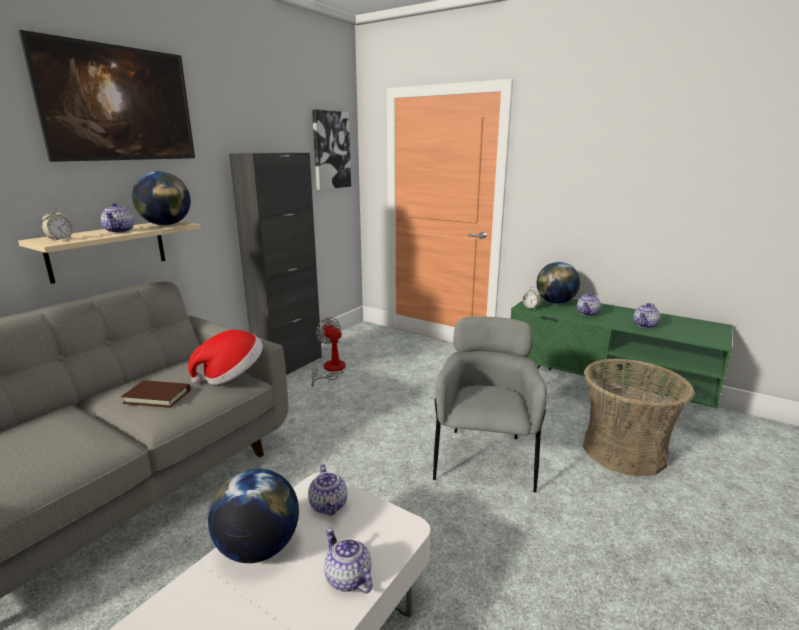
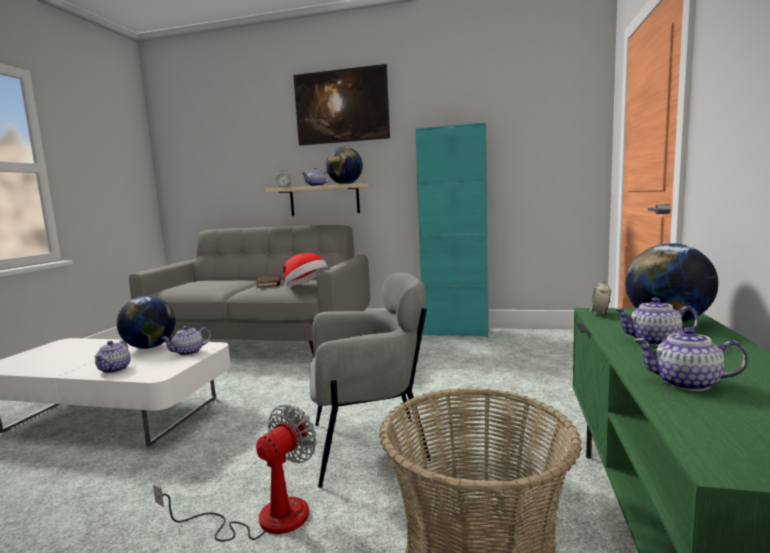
camera: 70 degrees right, 10 degrees down
black cabinet [229,153,322,375] -> turquoise cabinet [415,122,489,337]
picture [312,109,351,190] -> none
fan [312,317,346,387] -> fan moved to [153,404,317,542]
teapot [324,528,373,593] -> teapot turned 150 degrees clockwise [94,340,131,373]

